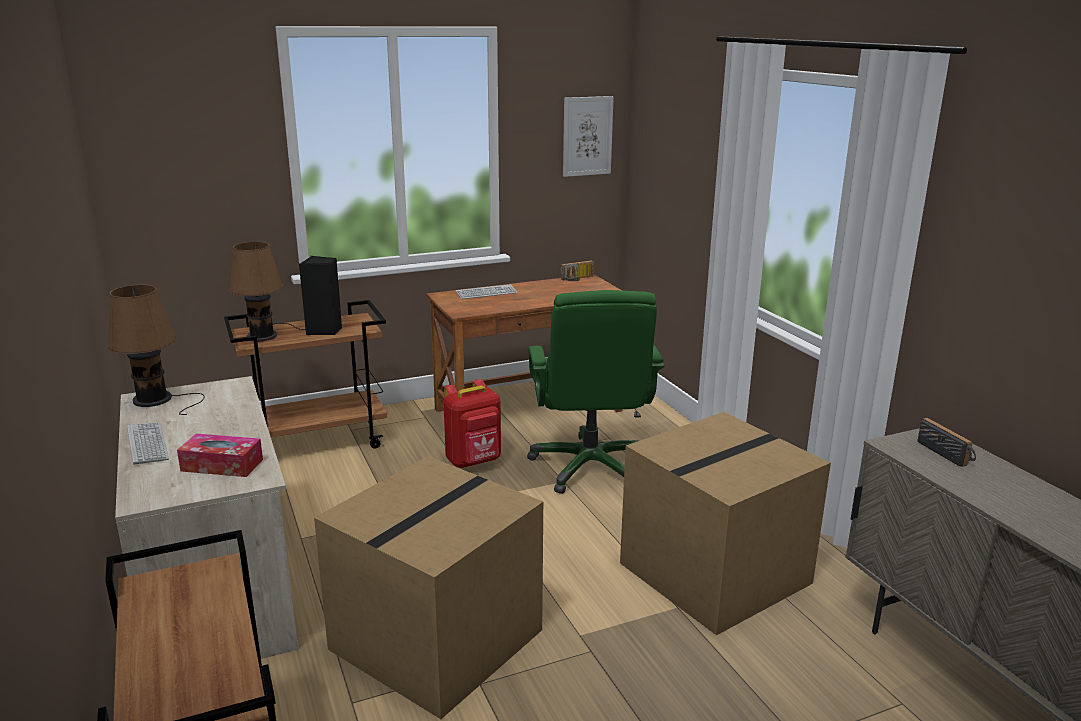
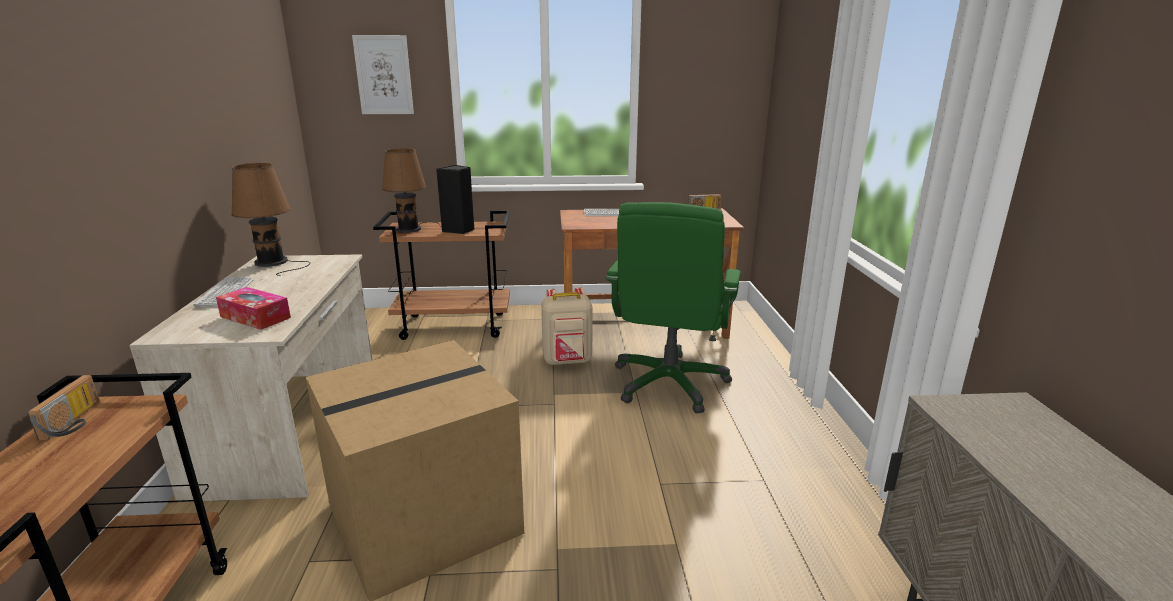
camera: 20 degrees right, 0 degrees up
red backpack [443,379,501,468] -> beige backpack [541,287,593,365]
picture [563,96,614,177] -> picture moved to [352,35,414,114]
cardboard box [620,412,831,635] -> none
radio [918,418,976,467] -> radio moved to [27,375,100,441]

